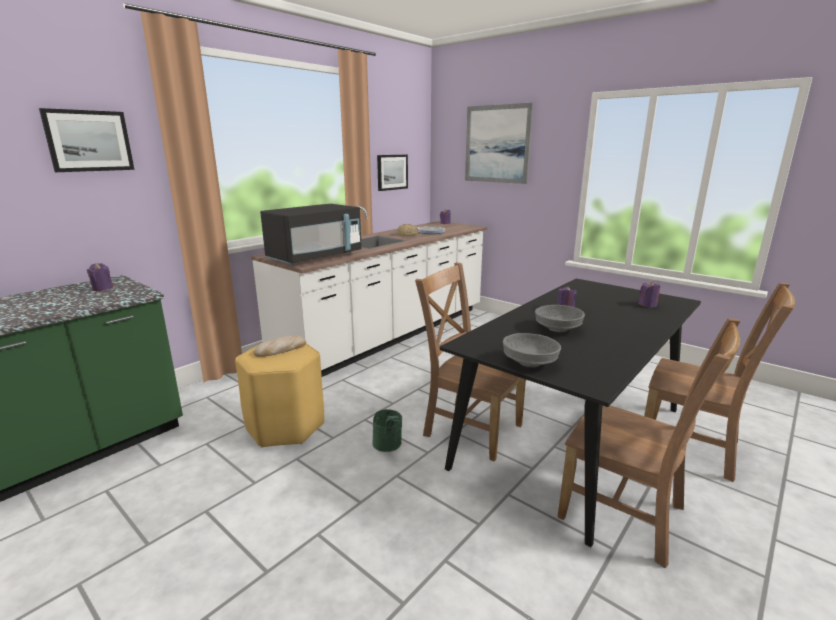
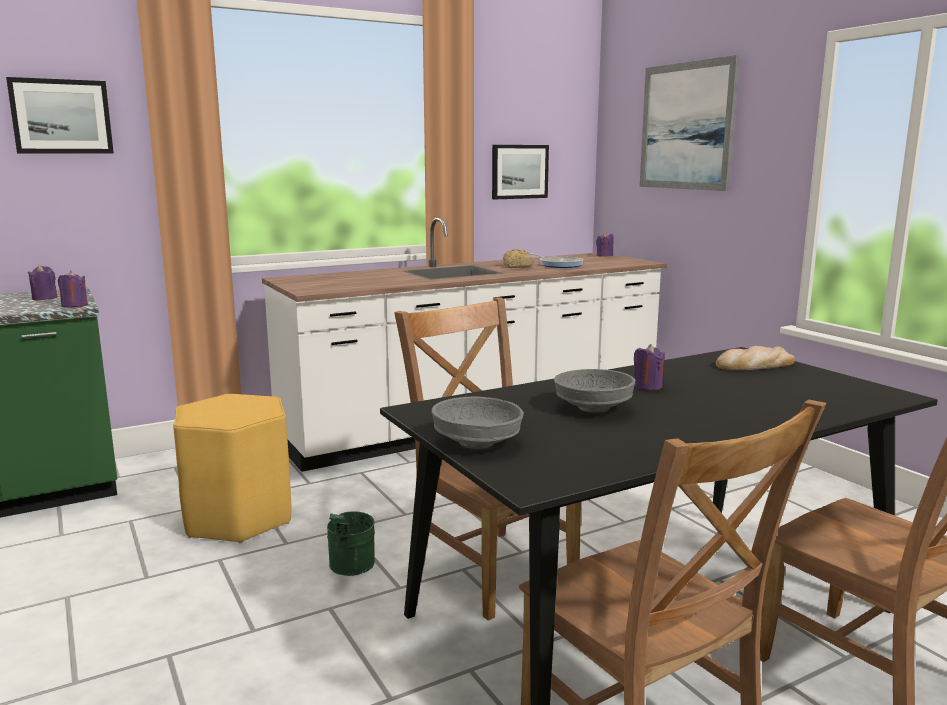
camera: 20 degrees right, 5 degrees down
bread [253,335,306,357] -> bread moved to [716,346,795,370]
black microwave [260,204,362,265] -> none
purple candle [638,281,660,308] -> purple candle moved to [58,270,88,307]

